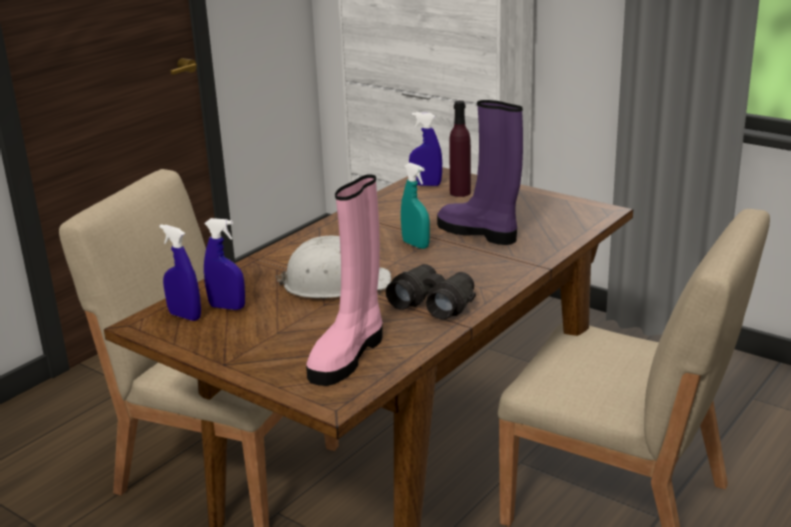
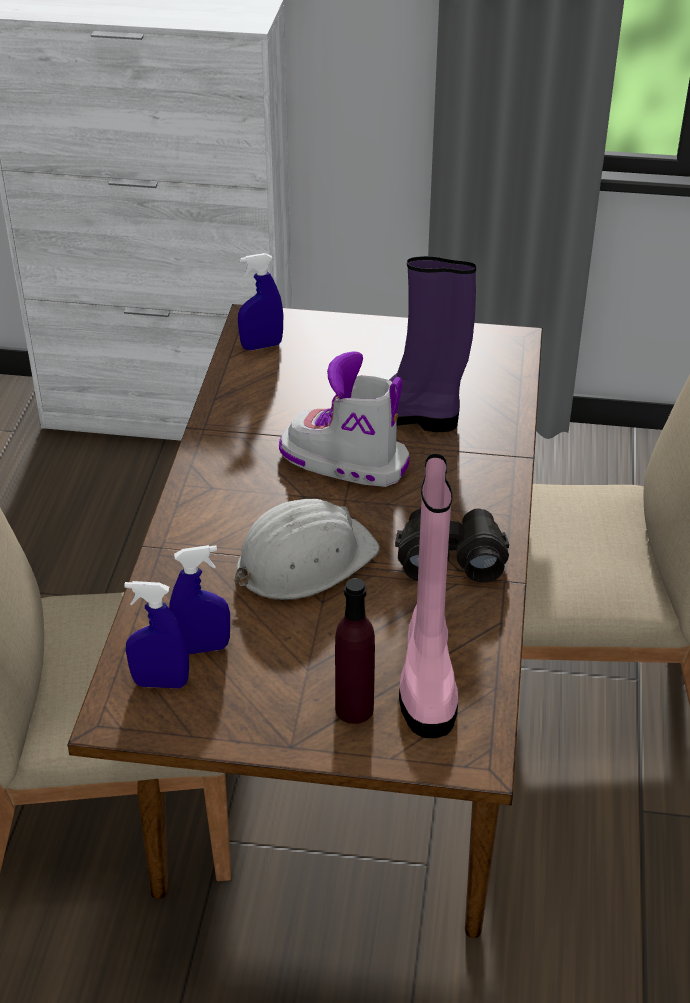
camera: 30 degrees left, 15 degrees up
turquoise spray bottle [401,163,430,249] -> boot [279,351,409,487]
purple bottle [449,101,471,197] -> purple bottle moved to [335,578,375,724]

